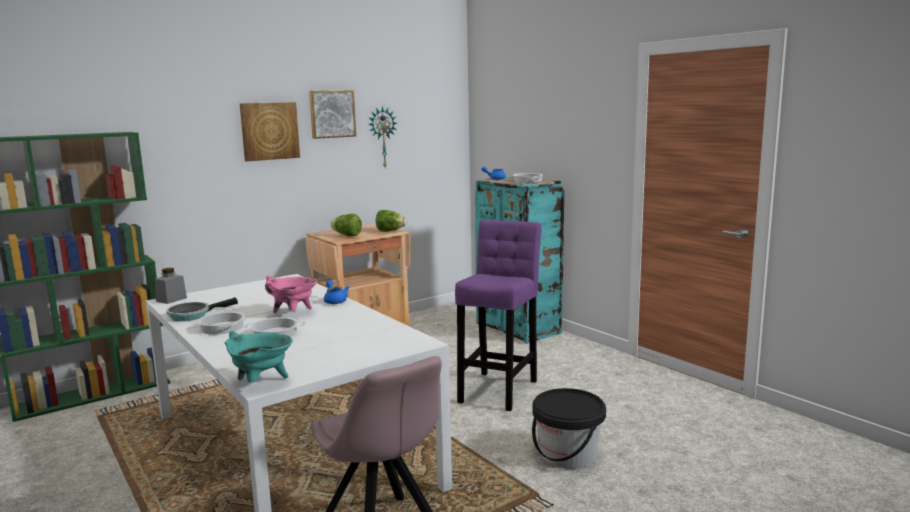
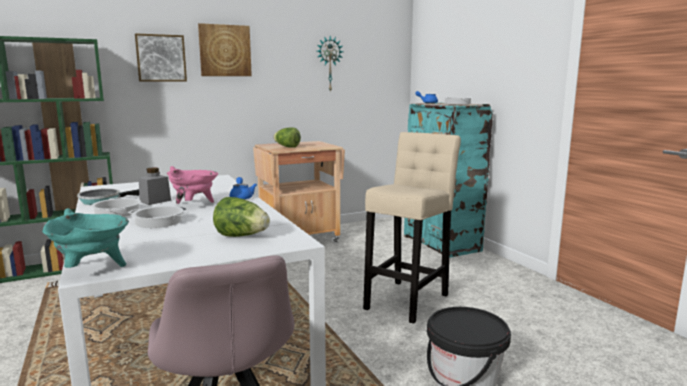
camera: 10 degrees right, 0 degrees up
grey jar [154,268,187,304] -> grey jar moved to [139,167,171,205]
picture [309,90,356,139] -> picture moved to [135,33,187,82]
lettuce [376,210,406,232] -> lettuce moved to [213,197,270,237]
purple stool [455,220,542,411] -> beige stool [363,132,461,324]

